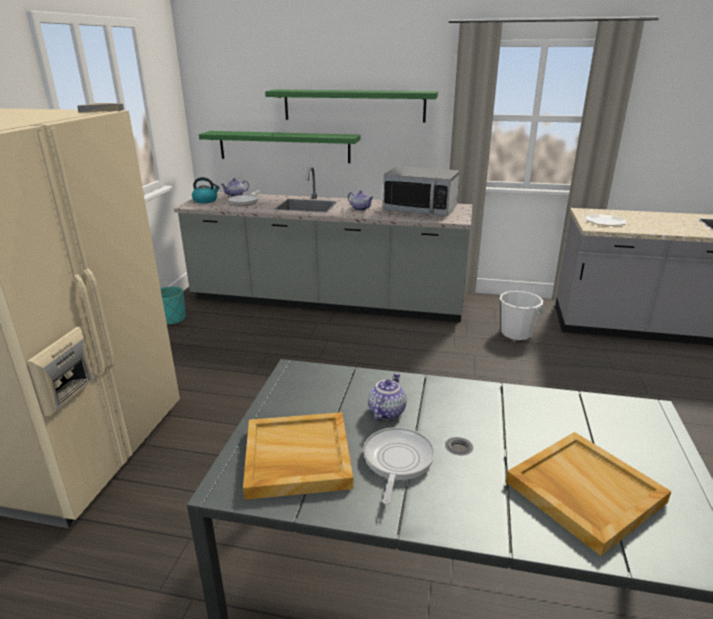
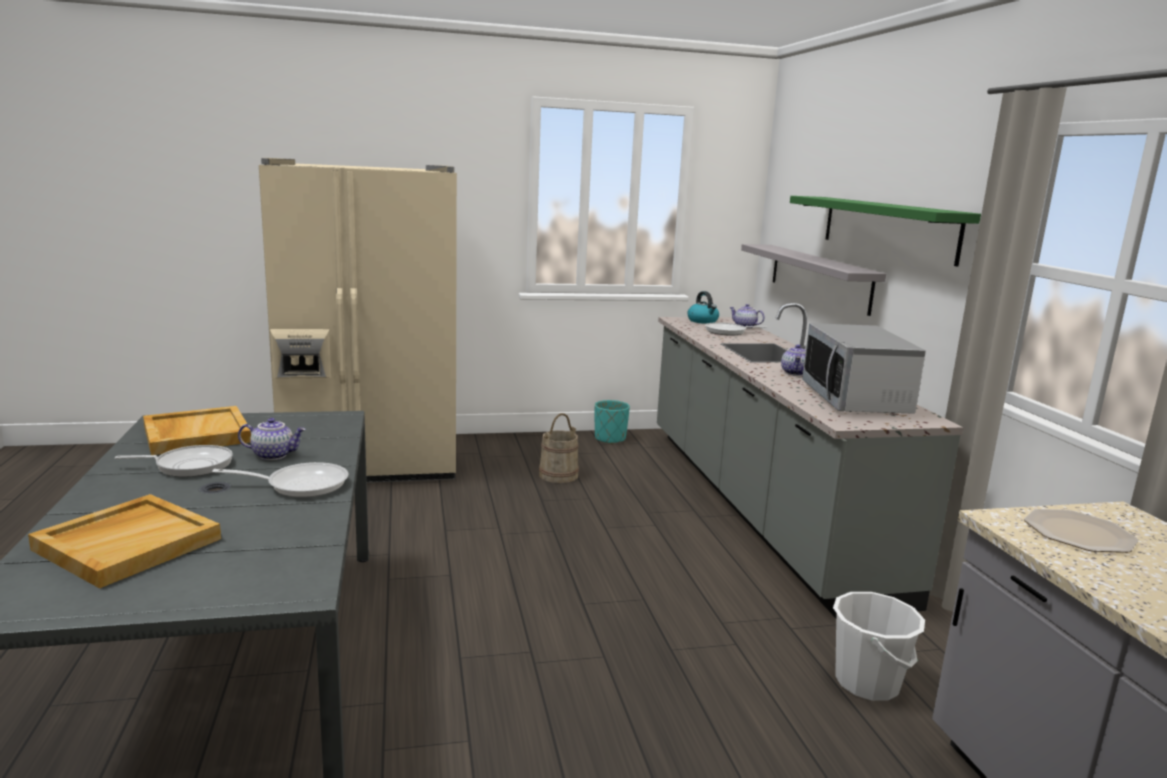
camera: 65 degrees right, 10 degrees down
green shelf [199,131,361,163] -> grey shelf [741,244,886,316]
none -> frying pan [212,462,348,498]
none -> beige bucket [539,413,579,483]

